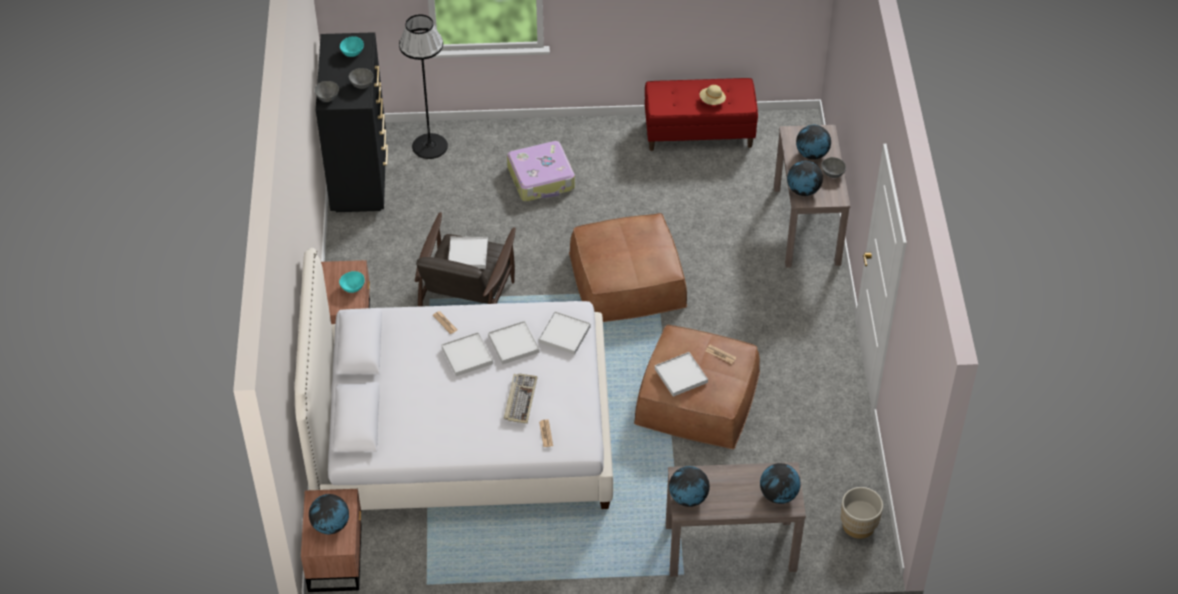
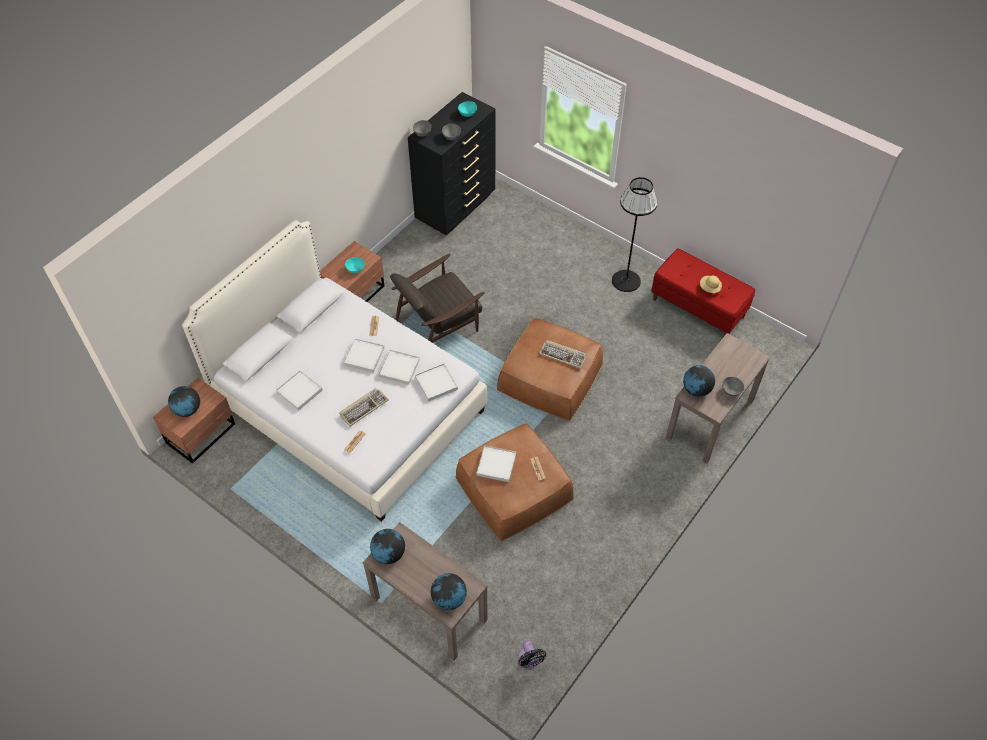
camera: 40 degrees right, 5 degrees up
black floor lamp [399,14,448,159] -> black floor lamp moved to [612,177,658,292]
white tray [448,237,488,269] -> white tray moved to [276,370,323,411]
suitcase [507,141,575,202] -> none
globe [796,125,831,160] -> none
beige planter [841,487,883,539] -> black fan [518,641,546,669]
none -> keyboard [539,340,586,369]

